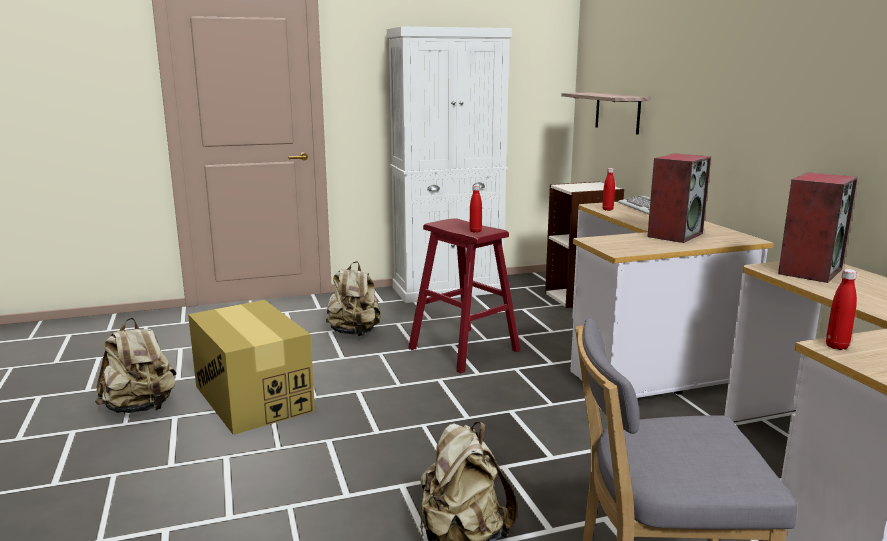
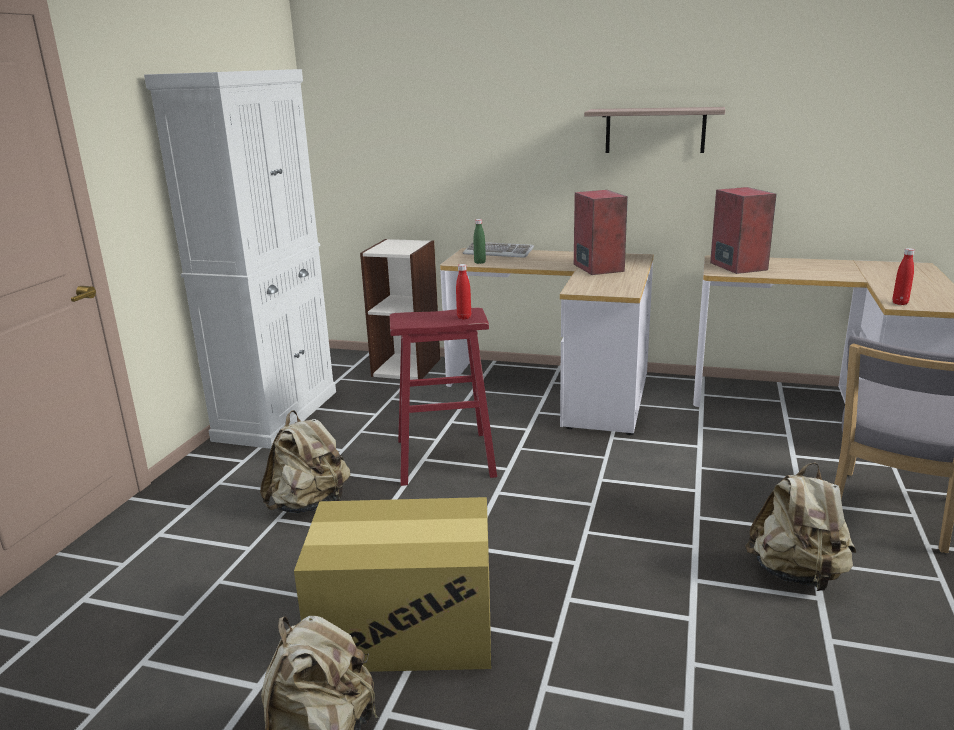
camera: 55 degrees left, 5 degrees up
shelf [561,93,649,135] -> shelf moved to [584,107,725,153]
red bottle [602,168,615,211] -> green bottle [473,219,486,264]

